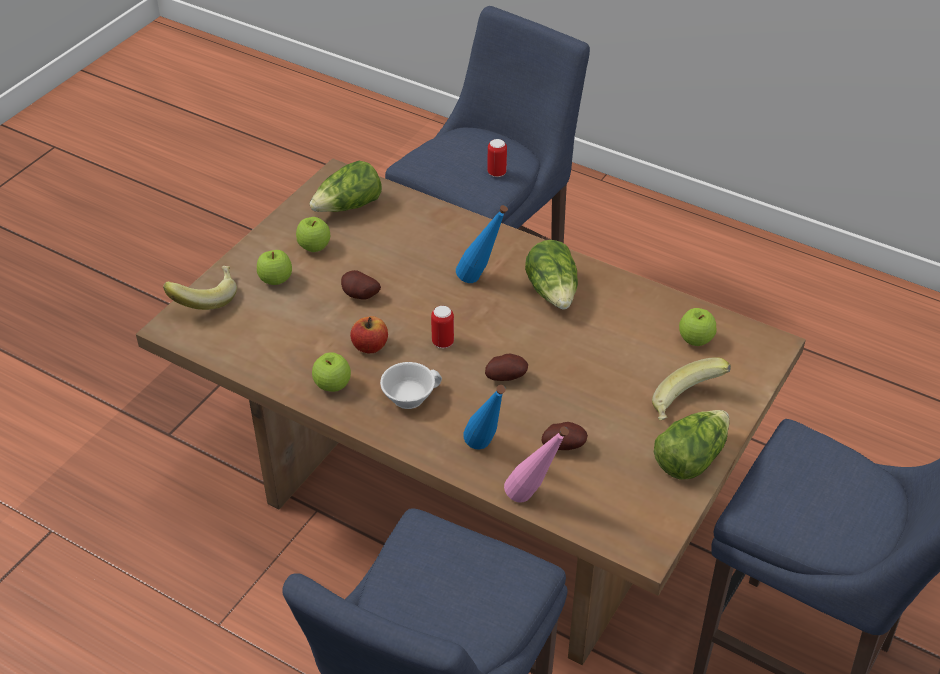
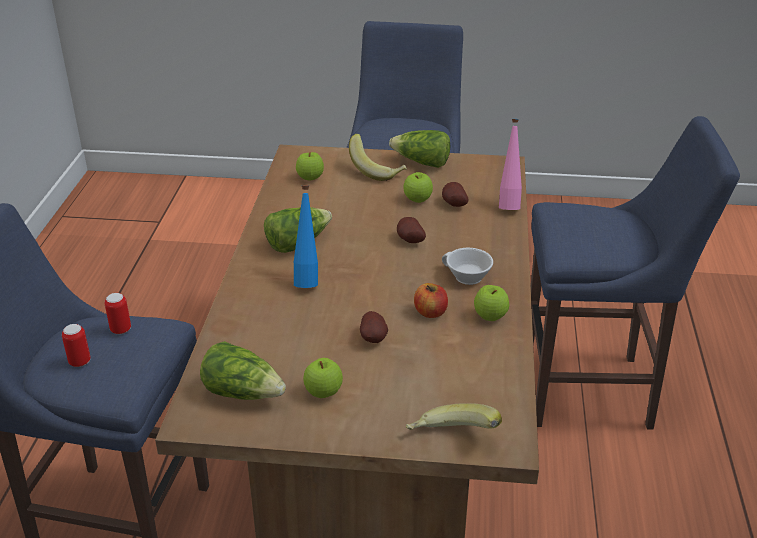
camera: 115 degrees left, 10 degrees down
apple [257,250,292,285] -> apple moved to [403,172,433,203]
can [431,306,454,348] -> can moved to [62,324,91,367]
blue bottle [463,385,506,449] -> none

